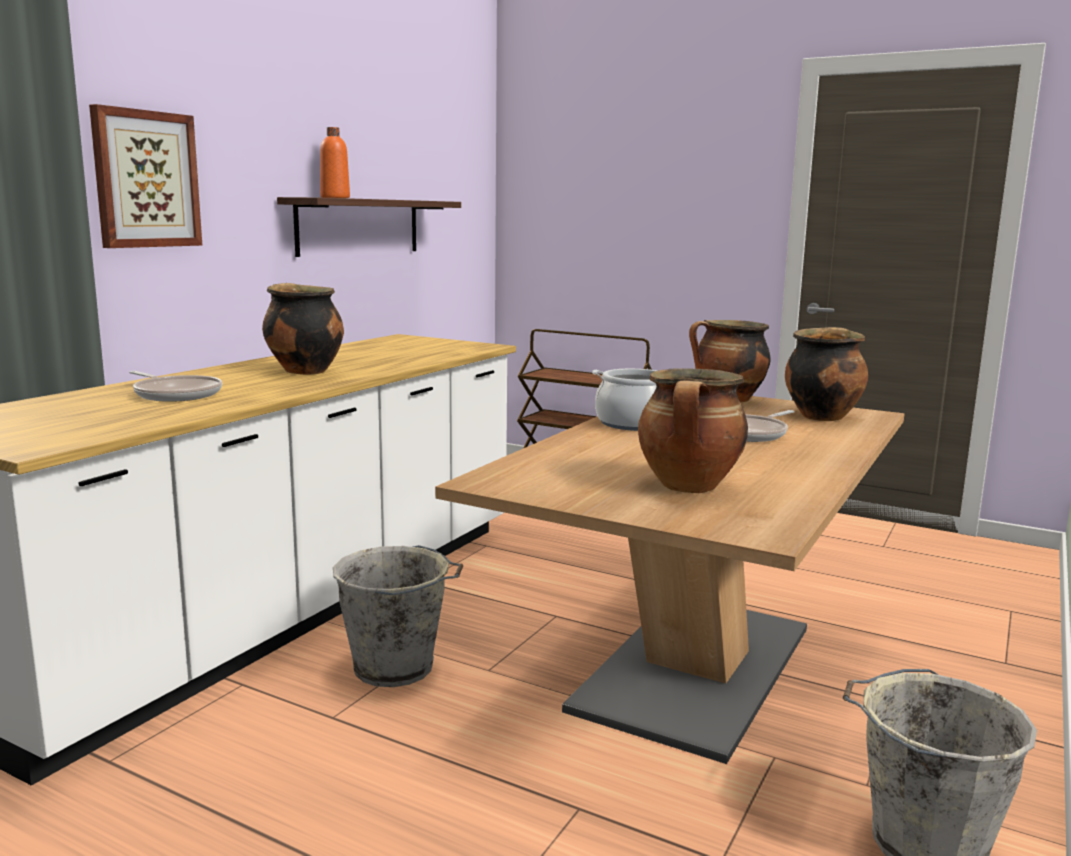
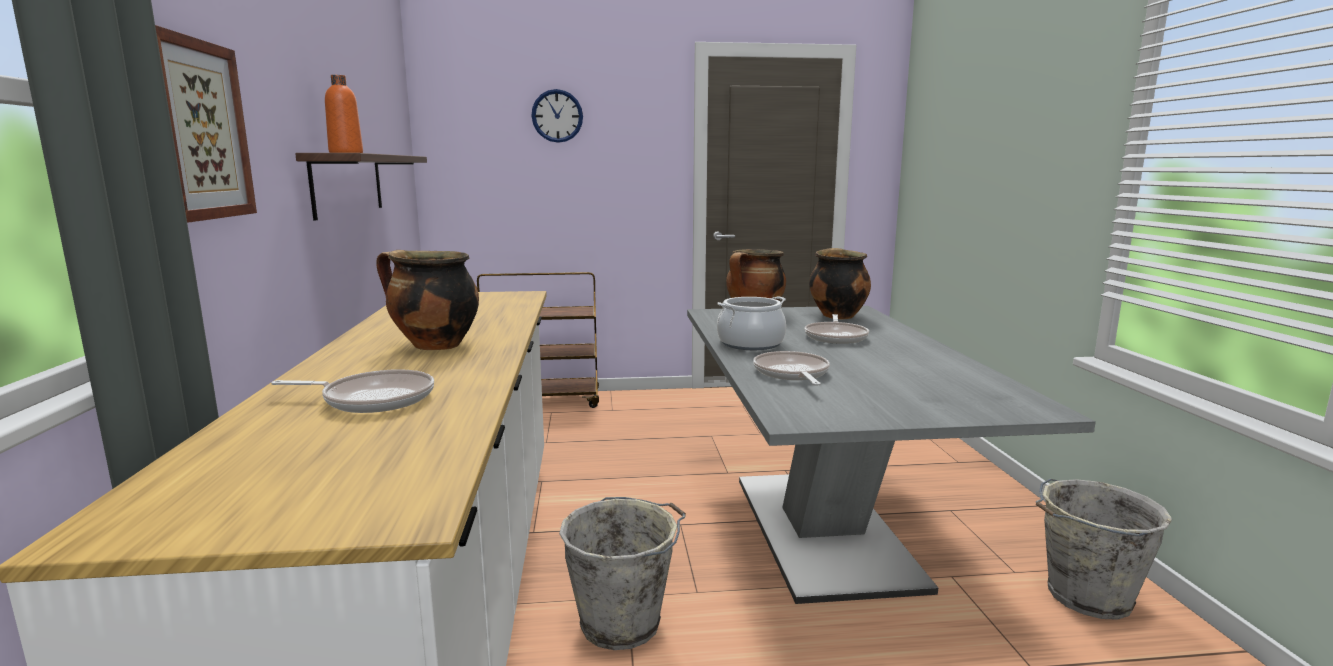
camera: 35 degrees left, 0 degrees up
brown dining table [435,396,905,764] -> grey dining table [687,306,1096,604]
cooking pot [638,368,748,493] -> none
none -> wall clock [531,89,583,143]
none -> frying pan [753,351,830,386]

